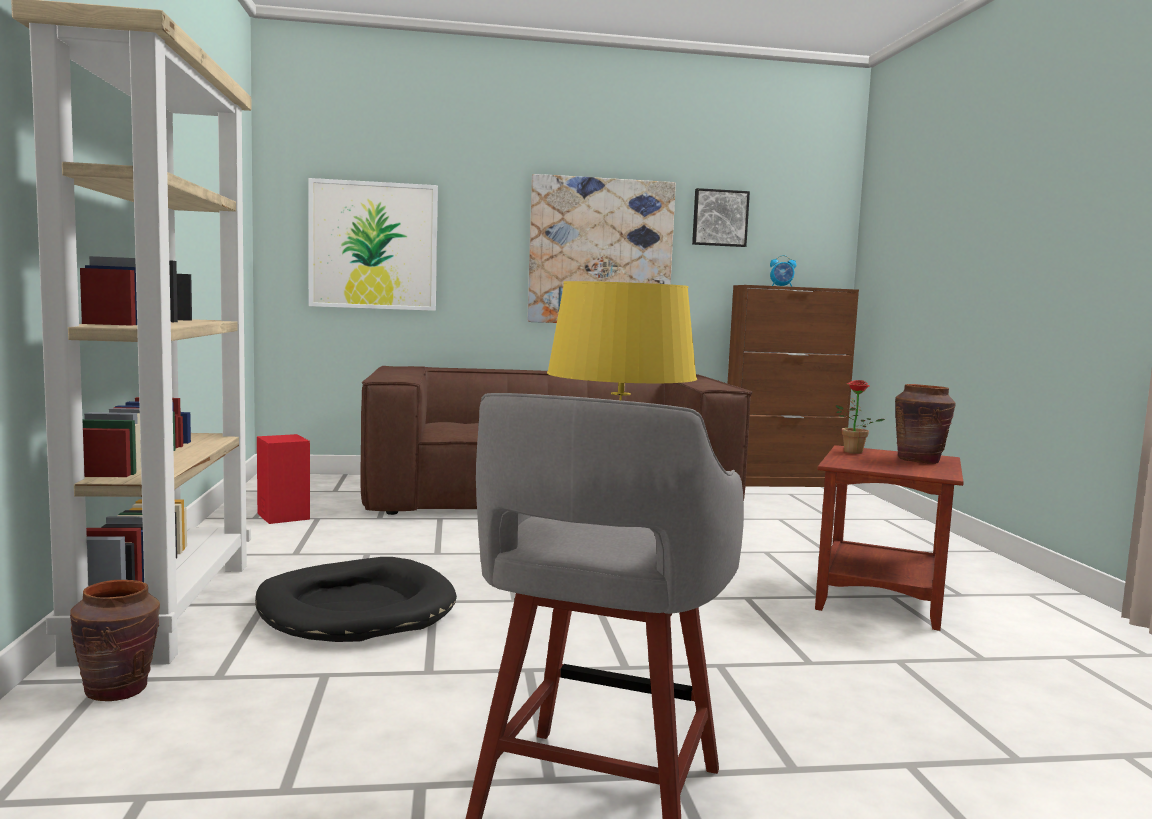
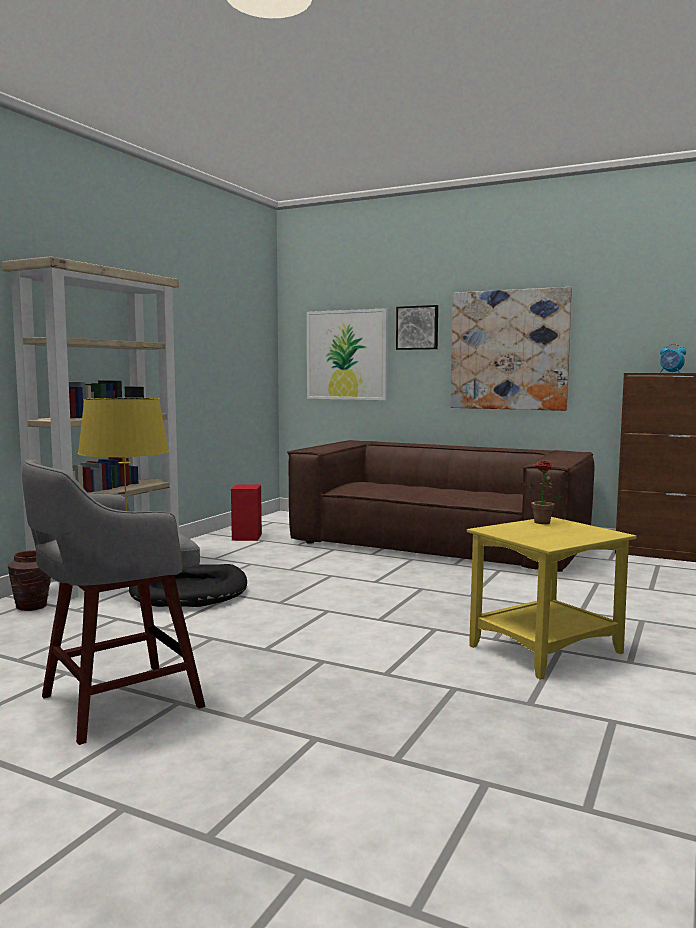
camera: 35 degrees right, 0 degrees up
picture [692,188,750,247] -> picture moved to [396,305,438,350]
brown side table [815,445,964,631] -> yellow side table [467,517,636,680]
brown vase [895,384,956,464] -> none

